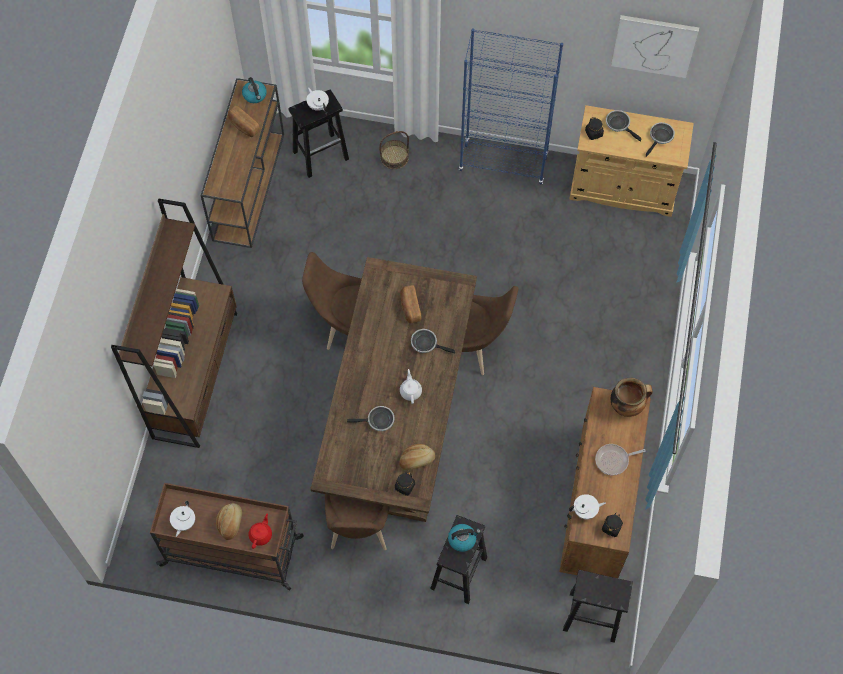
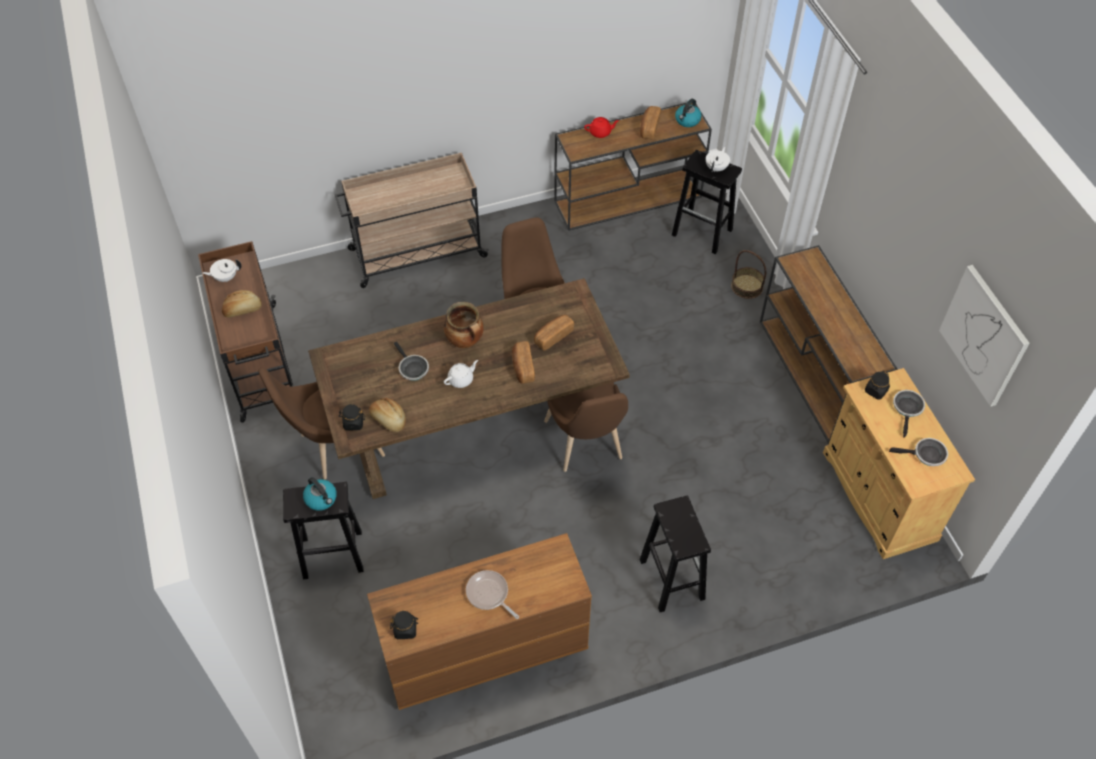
camera: 60 degrees right, 10 degrees down
brown bookcase [111,199,237,448] -> beige cart [335,153,489,288]
red teapot [249,513,272,549] -> red teapot moved to [584,117,619,138]
frying pan [411,329,455,353] -> bread [512,341,535,384]
blue bookcase [459,28,563,185] -> brown console table [760,245,898,444]
black stool [563,570,633,643] -> black stool moved to [640,496,711,612]
white teapot [569,494,606,519] -> none
cooking pot [611,378,653,417] -> cooking pot moved to [444,302,484,348]

